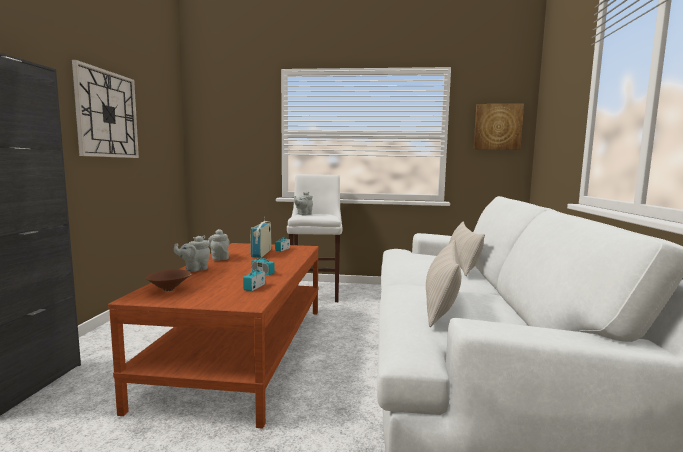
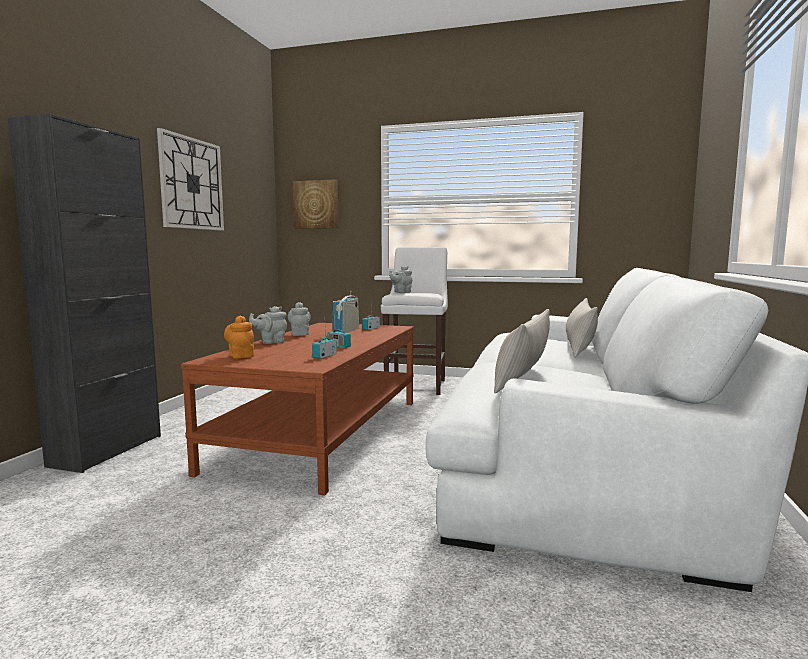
camera: 10 degrees right, 0 degrees up
brown bowl [145,269,192,291] -> orange teapot [224,316,254,359]
picture [474,104,524,150] -> picture moved to [293,179,338,229]

